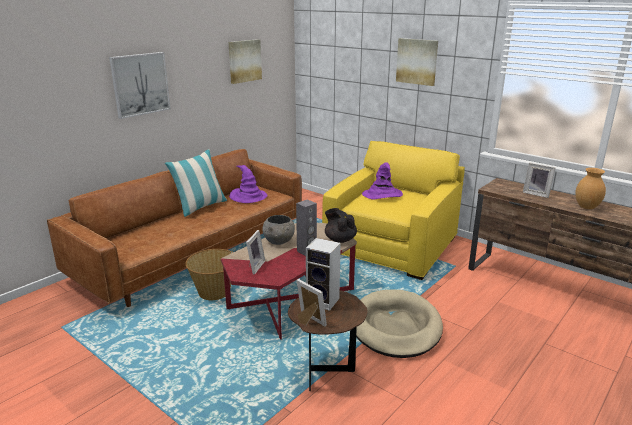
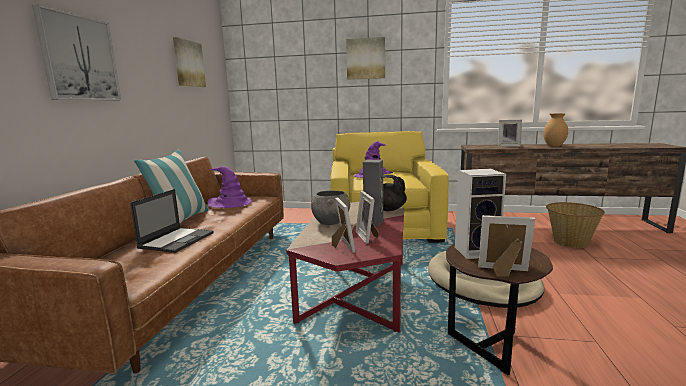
camera: 30 degrees left, 10 degrees down
basket [185,249,233,300] -> basket moved to [546,202,605,248]
none -> laptop [130,189,213,253]
none -> picture frame [356,191,379,244]

